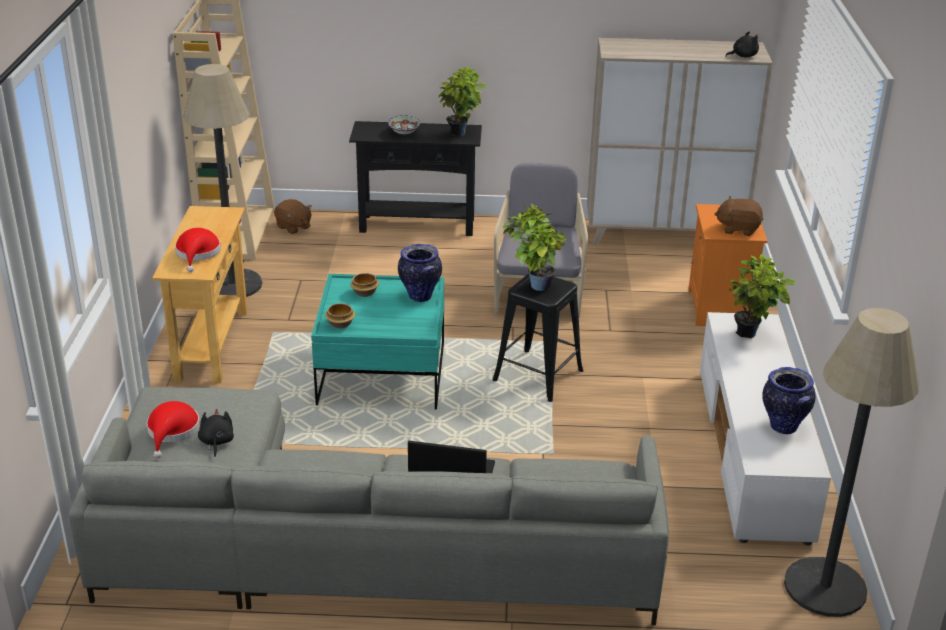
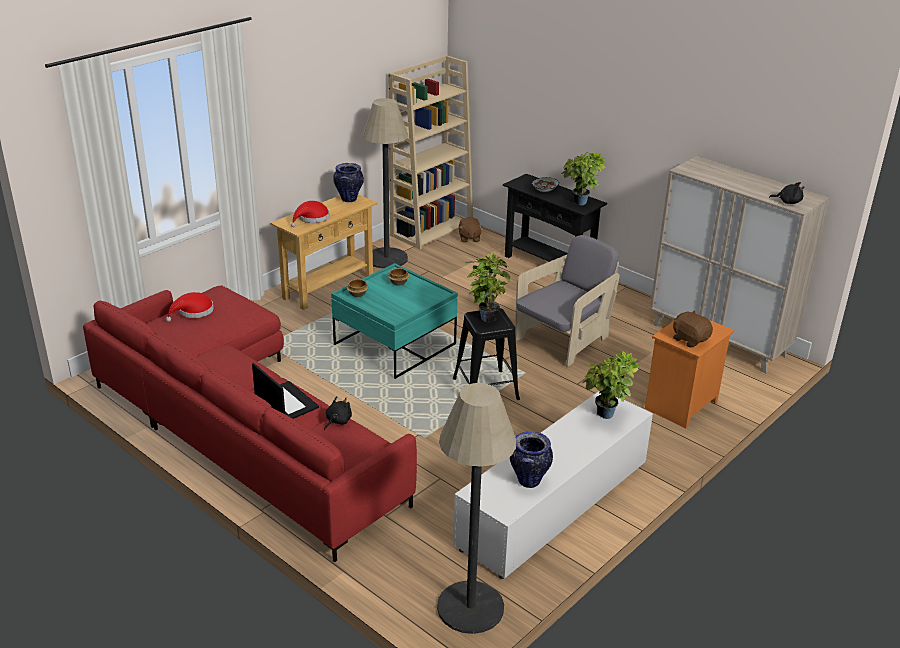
camera: 40 degrees right, 0 degrees up
grey sofa [69,387,669,626] -> red sofa [83,285,417,562]
black plush toy [198,409,234,457] -> black plush toy moved to [324,396,352,430]
vase [398,244,442,302] -> vase moved to [333,163,364,202]

